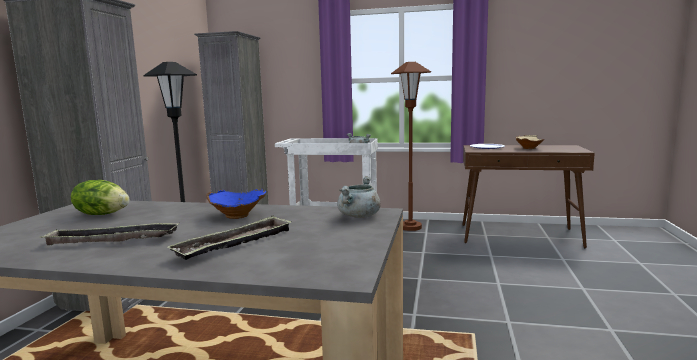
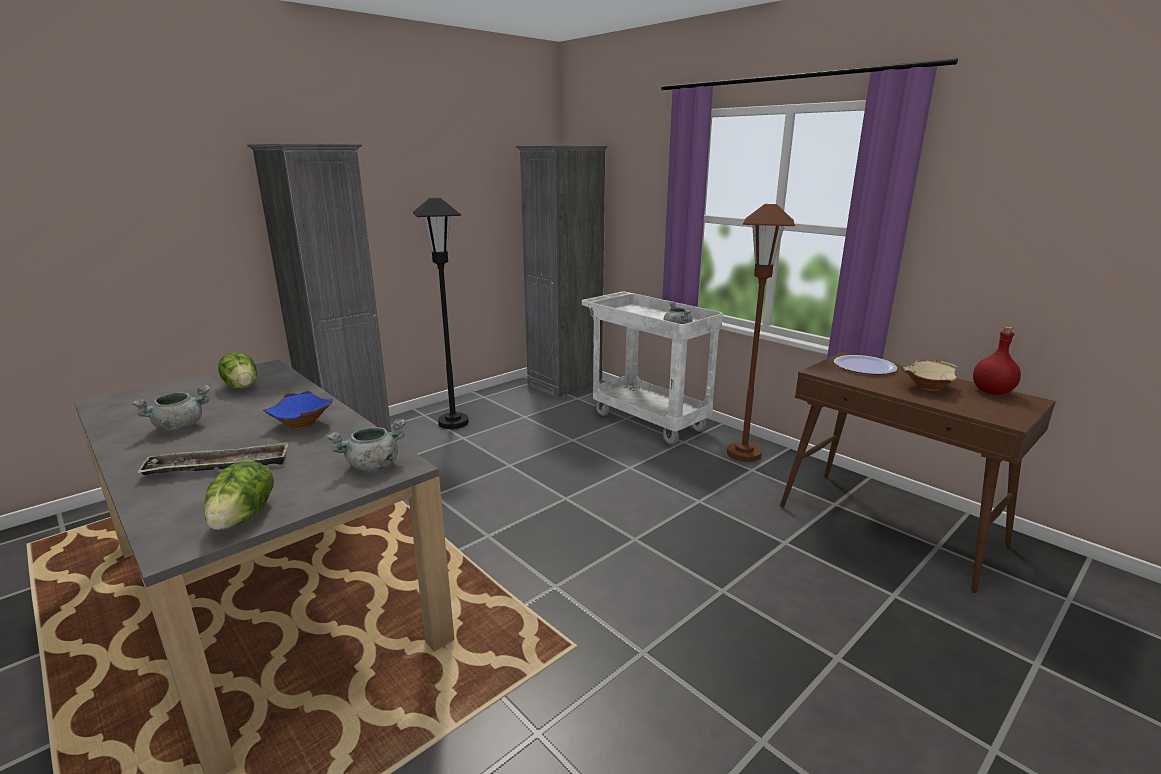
camera: 35 degrees right, 10 degrees up
tray [39,223,180,245] -> grey cooking pot [132,385,210,431]
none -> lettuce [204,461,274,530]
none -> red bottle [973,327,1021,395]

